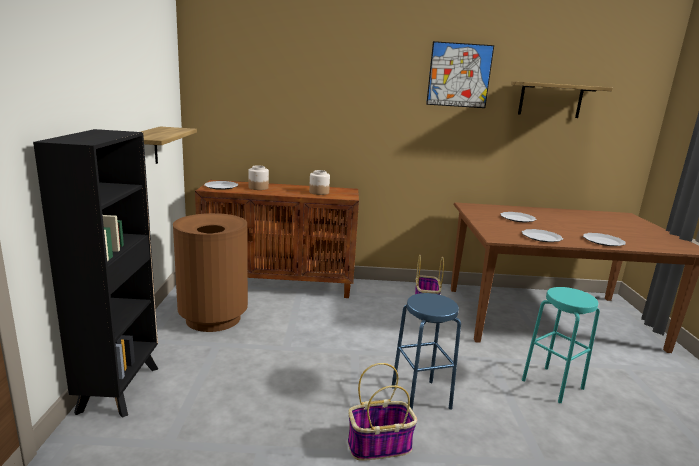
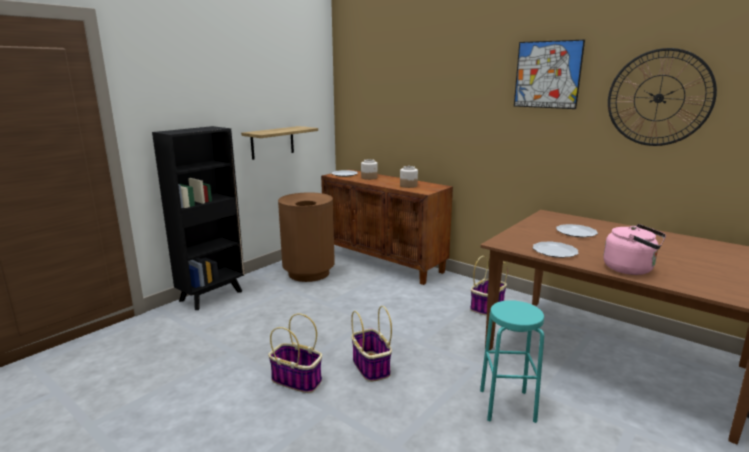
camera: 40 degrees right, 0 degrees up
blue stool [392,293,461,411] -> basket [351,306,392,382]
shelf [511,81,613,118] -> wall clock [608,48,717,146]
plate [583,233,626,246] -> pink kettle [603,224,666,275]

